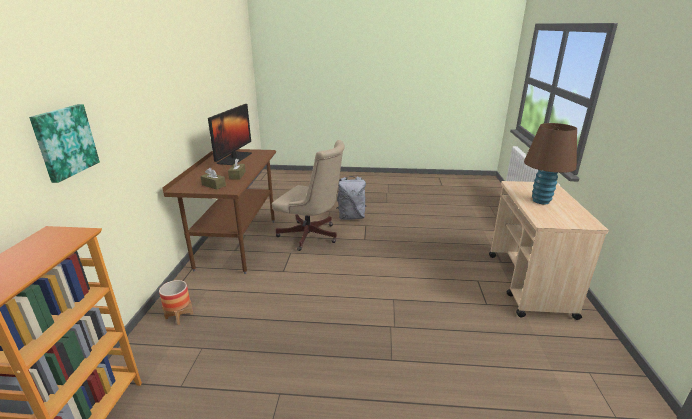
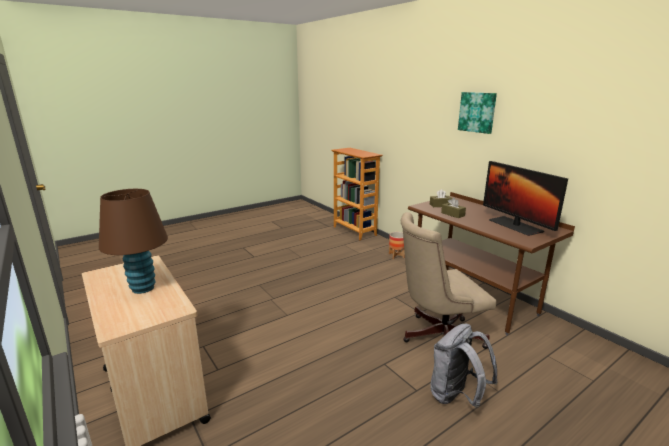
camera: 140 degrees right, 5 degrees down
picture [29,104,100,183] -> picture moved to [458,92,497,134]

